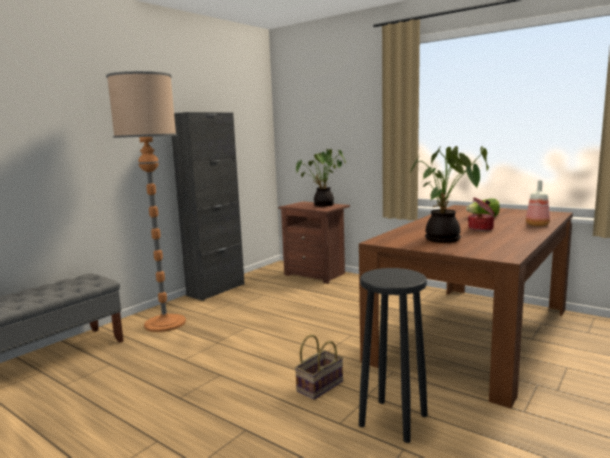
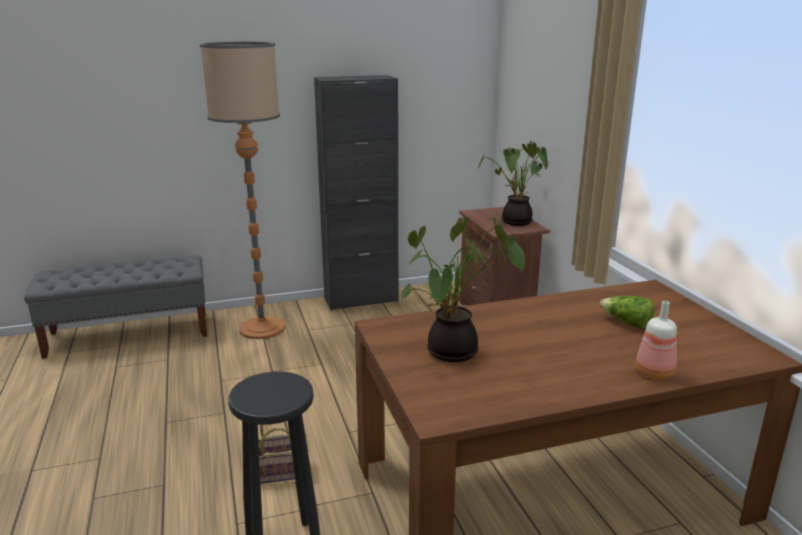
camera: 35 degrees right, 10 degrees up
cooking pot [468,197,495,231] -> none

